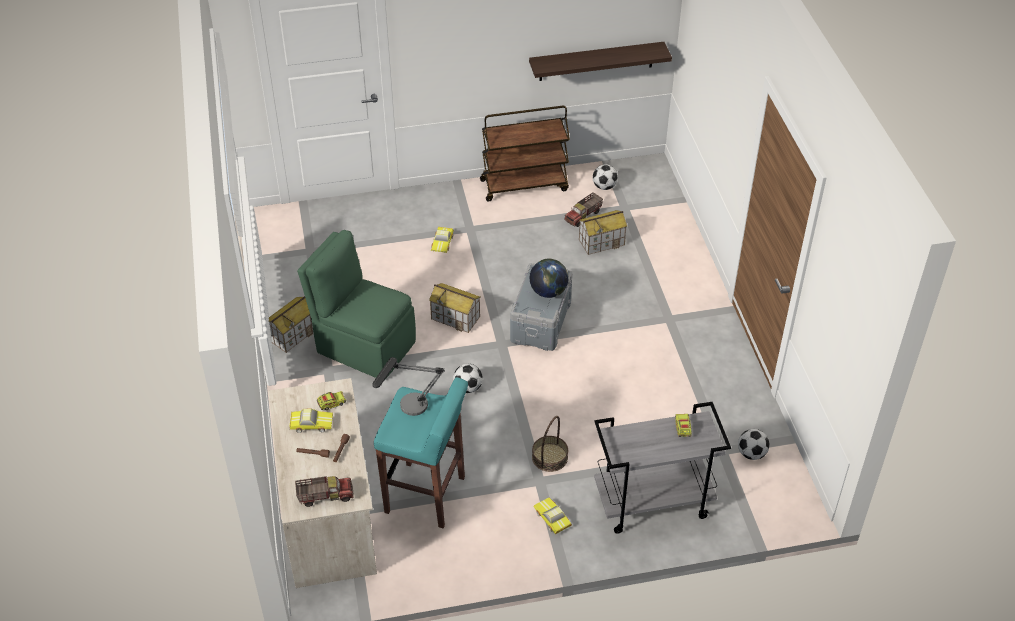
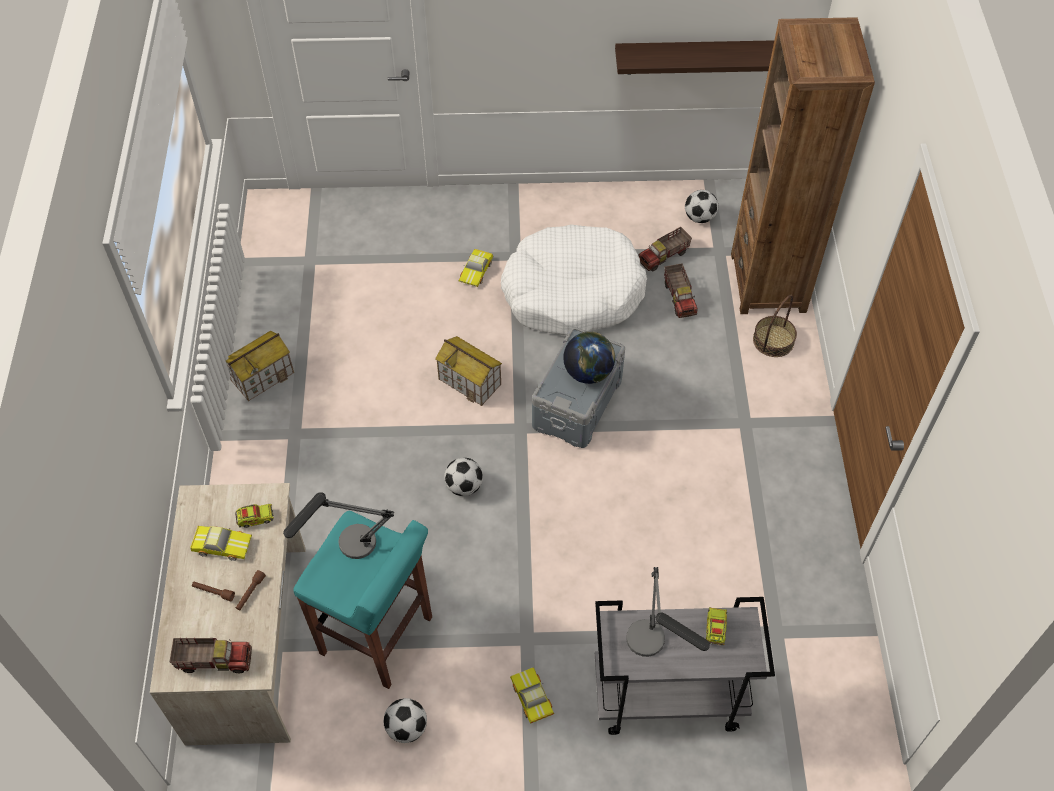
camera: 10 degrees right, 10 degrees up
green chair [297,230,416,378] -> none
brown cart [480,106,570,202] -> none
basket [532,416,568,472] -> basket moved to [753,295,797,357]
toy house [579,210,627,255] -> toy truck [664,263,698,318]
football [738,429,769,460] -> football moved to [384,698,427,743]
none -> white dog bed [501,224,647,335]
none -> table lamp [626,567,710,657]
none -> brown bookcase [731,17,875,314]

